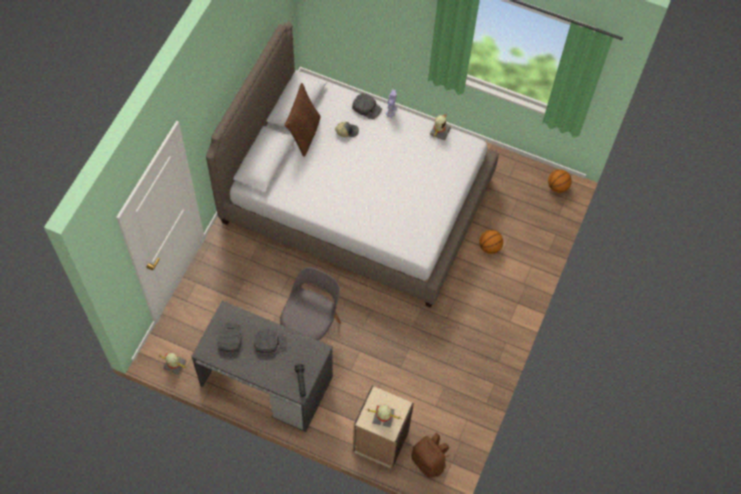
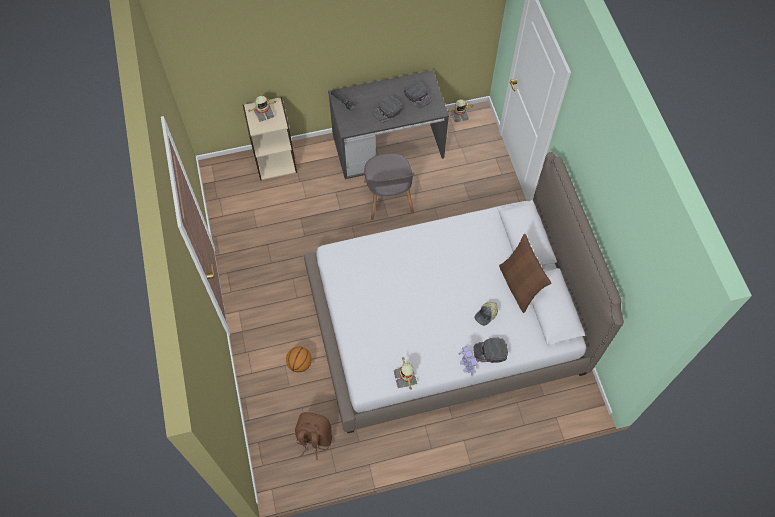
camera: 145 degrees right, 0 degrees up
brown backpack [411,433,450,478] -> brown backpack moved to [295,412,332,460]
basketball [548,169,572,193] -> none

